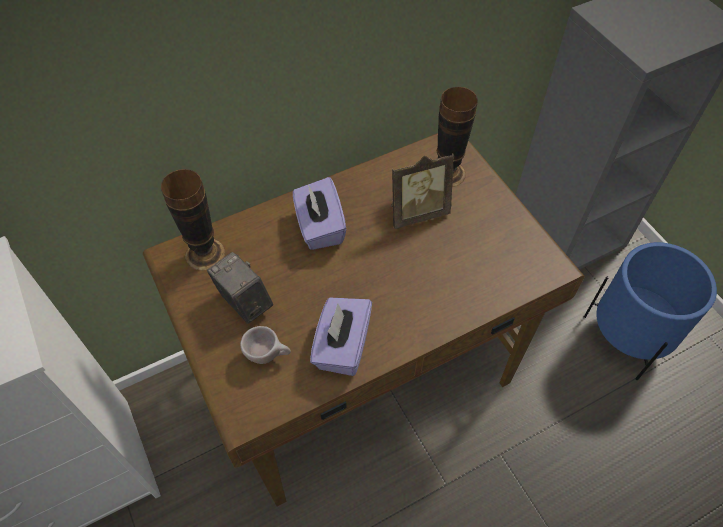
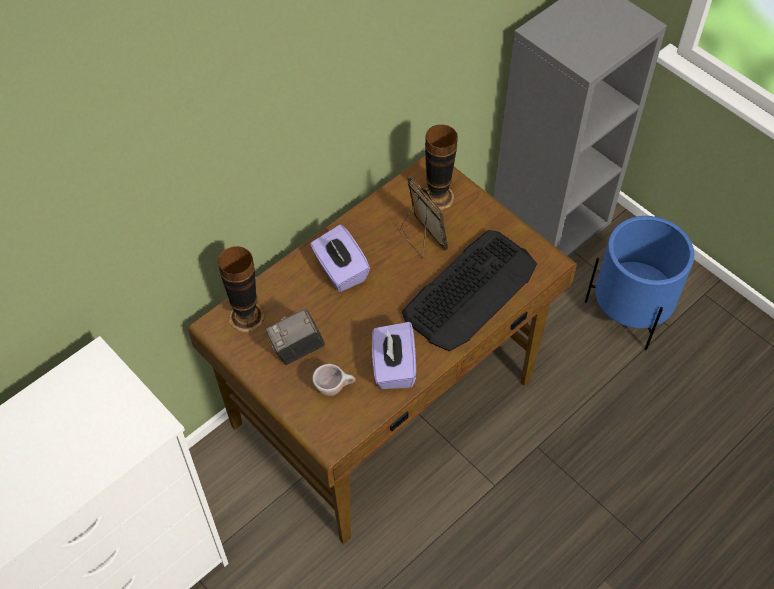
camera: 15 degrees left, 0 degrees up
camera [207,252,273,324] -> camera turned 60 degrees counterclockwise [266,309,325,365]
picture frame [391,153,454,229] -> picture frame turned 90 degrees counterclockwise [399,176,448,258]
none -> keyboard [402,230,537,351]

